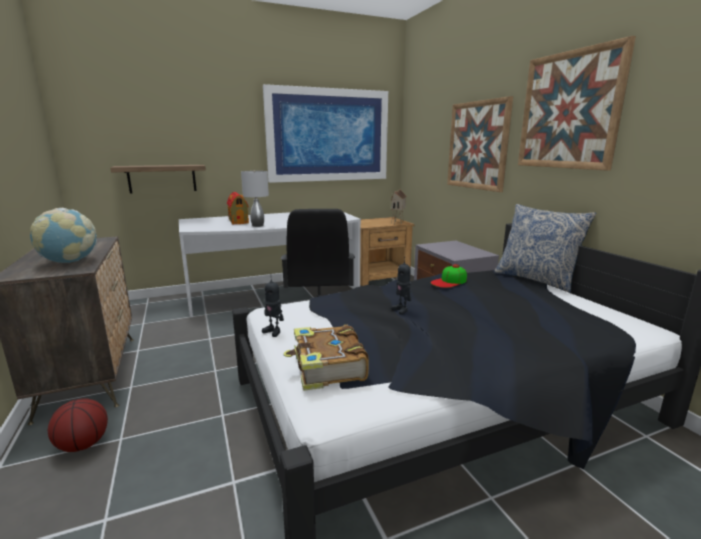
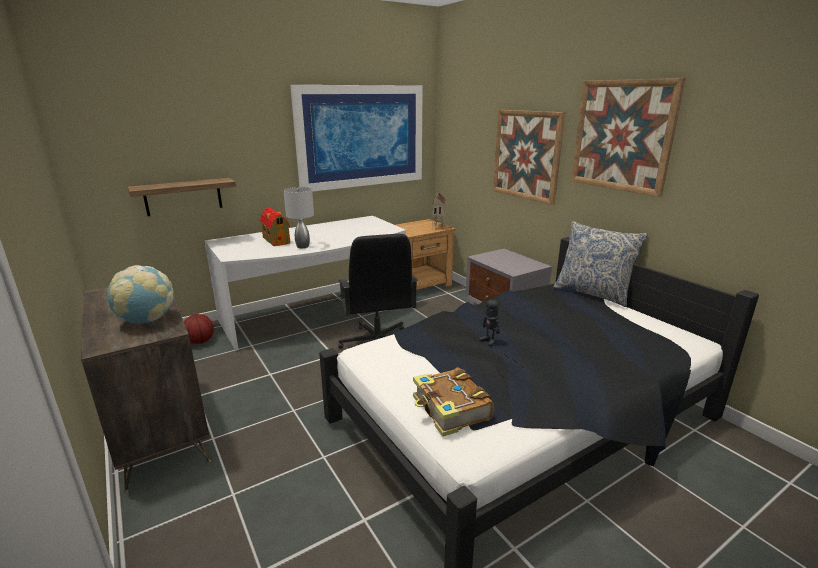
camera: 10 degrees left, 5 degrees up
basketball [48,398,108,452] -> basketball moved to [184,314,214,344]
toy robot [262,274,284,337] -> none
cap [431,264,467,288] -> none

